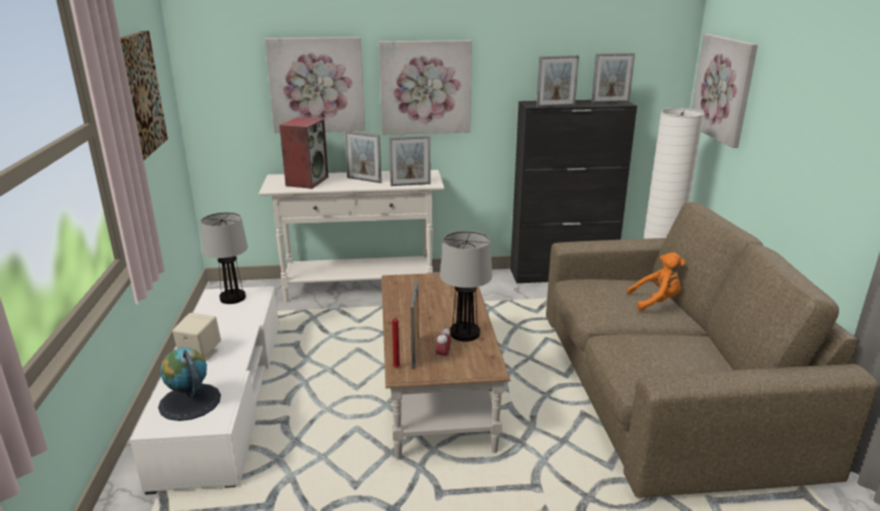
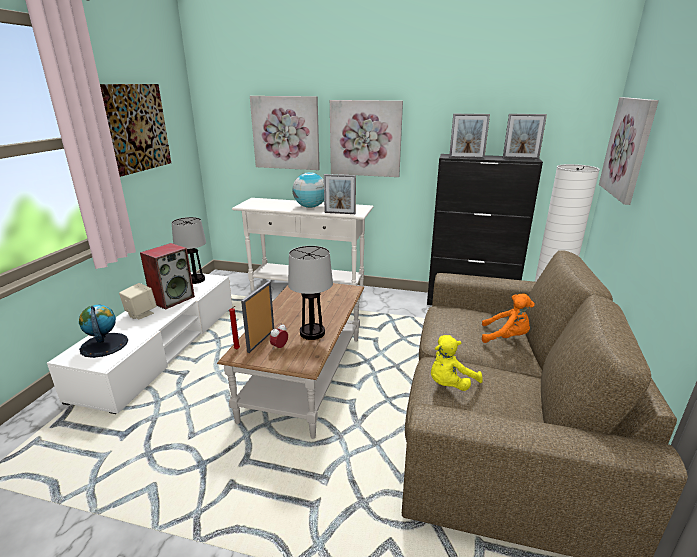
camera: 20 degrees right, 0 degrees up
speaker [279,117,329,189] -> speaker moved to [140,243,195,310]
picture frame [344,131,382,183] -> globe [292,172,324,208]
none -> yellow plush toy [431,335,483,391]

